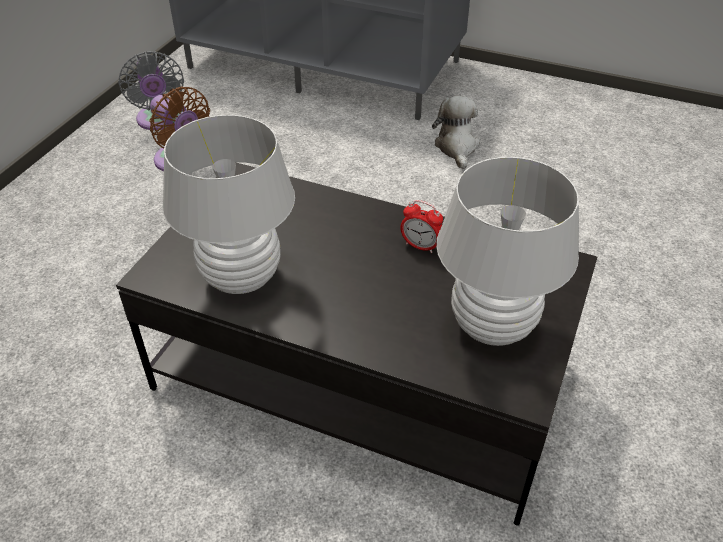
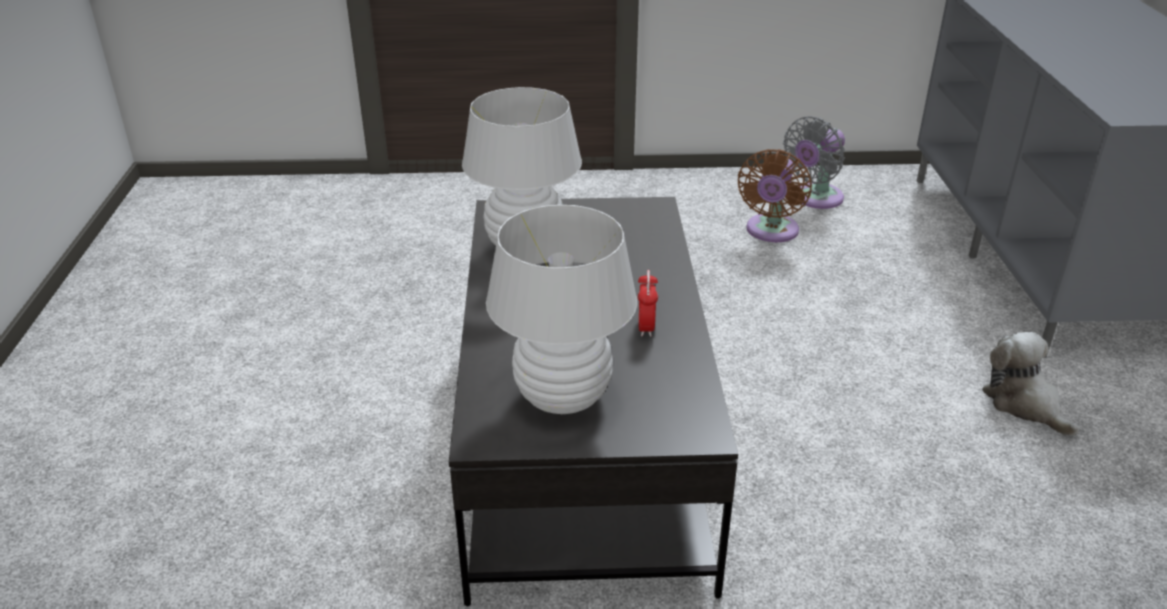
camera: 65 degrees right, 10 degrees down
plush toy [432,96,480,170] -> plush toy turned 90 degrees counterclockwise [982,332,1080,437]

